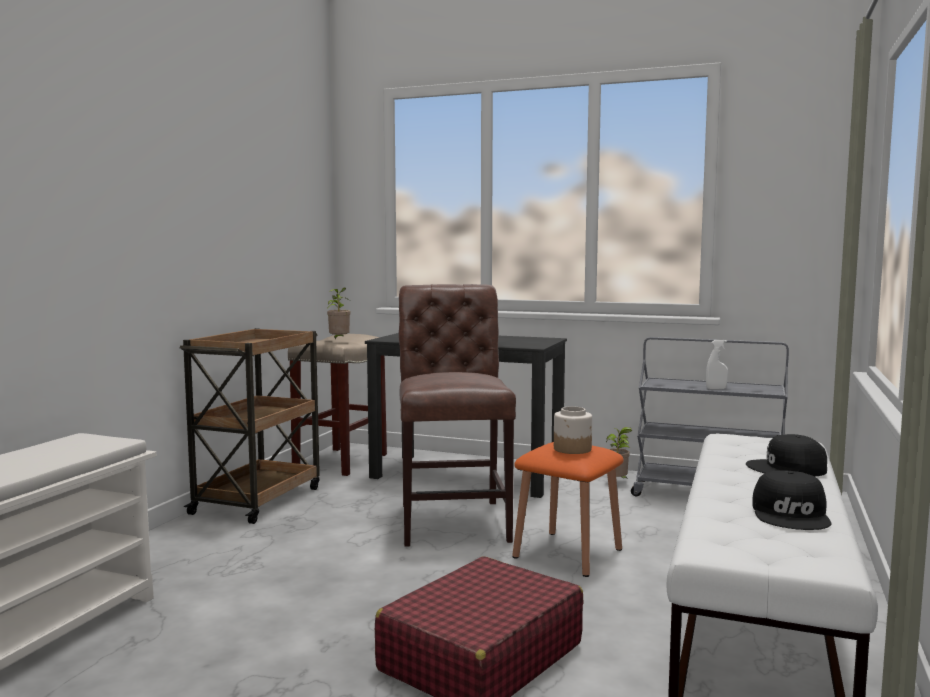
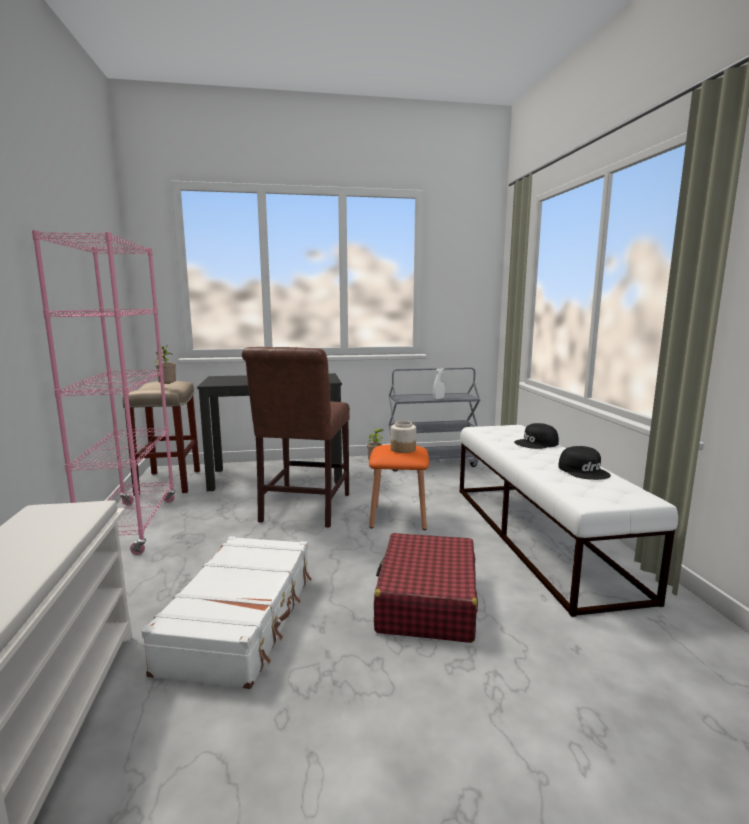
camera: 30 degrees left, 5 degrees up
brown cart [180,328,320,524] -> pink bookcase [32,230,176,555]
brown chair [399,284,516,547] -> brown chair turned 135 degrees counterclockwise [242,347,350,528]
none -> white suitcase [142,536,312,689]

